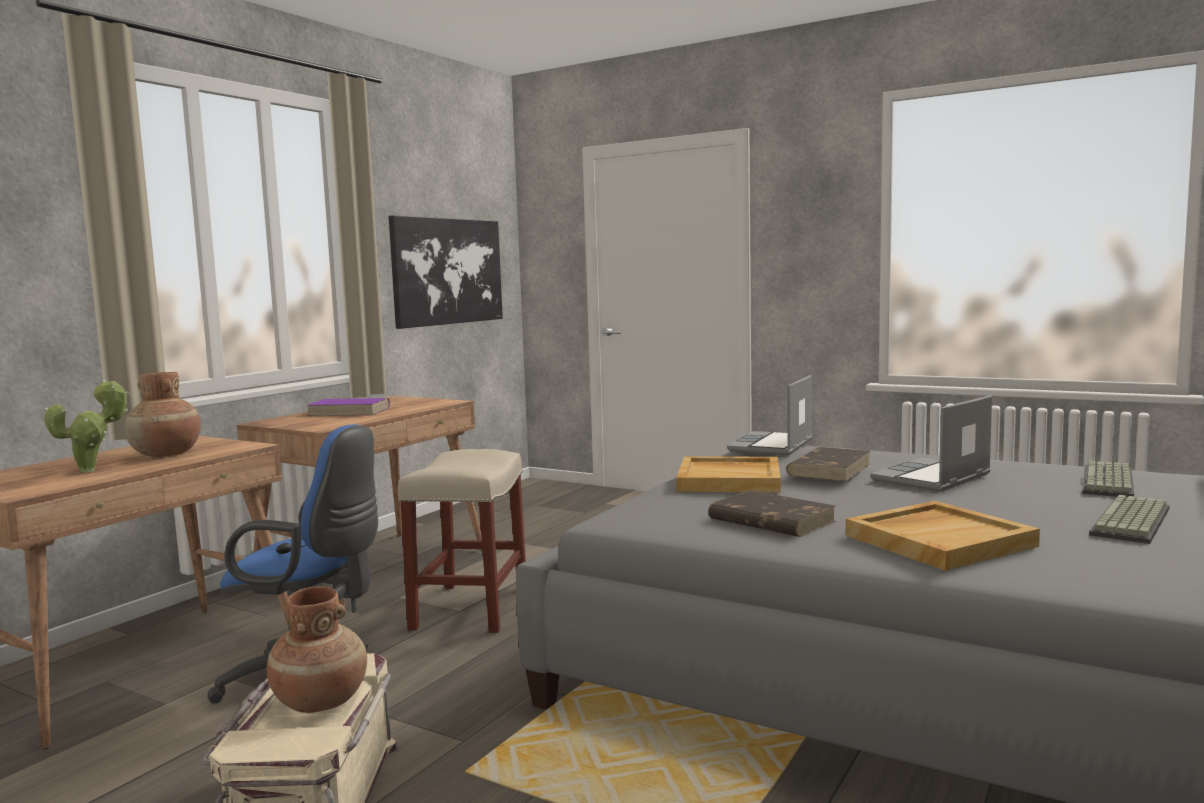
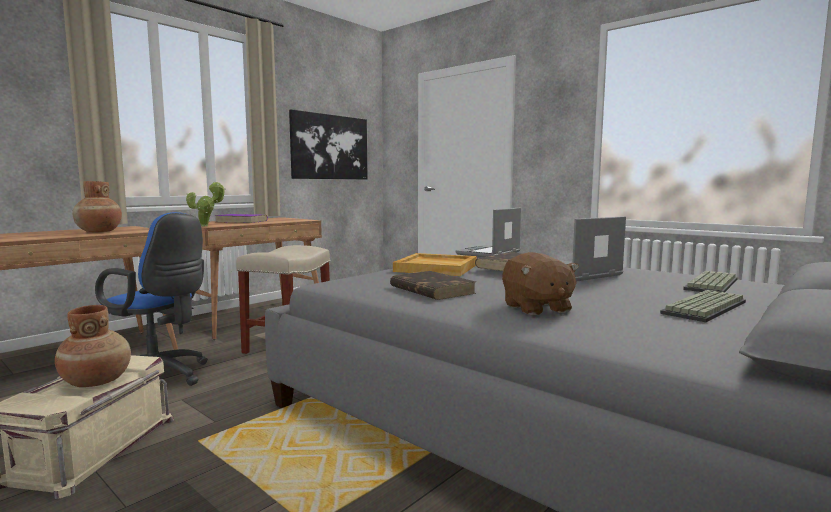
camera: 10 degrees right, 0 degrees up
potted plant [44,380,129,473] -> potted plant moved to [186,182,226,226]
beige tray [846,501,1040,571] -> brown plush toy [502,252,579,316]

